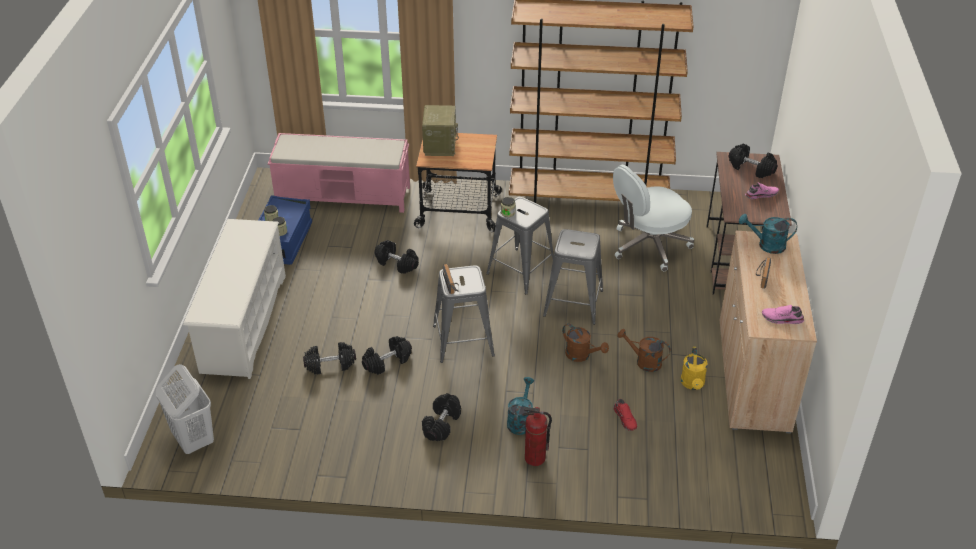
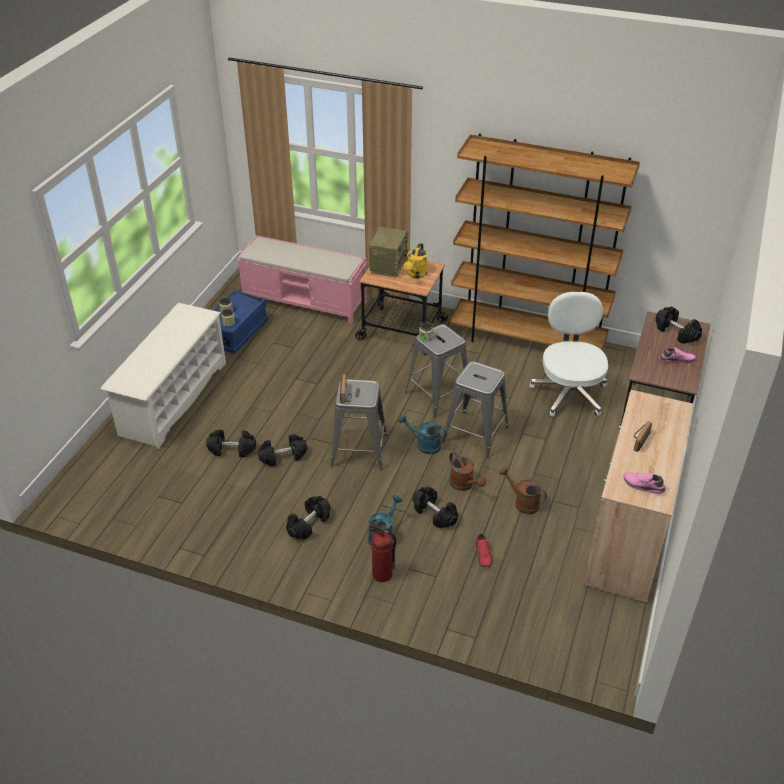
camera: 15 degrees right, 0 degrees up
white laundry basket [156,364,214,454] -> none
black dumbbell [375,240,419,274] -> black dumbbell moved to [413,487,458,528]
white office chair [613,165,694,271] -> white office chair turned 105 degrees clockwise [530,292,608,417]
yellow watering can [681,347,708,390] -> yellow watering can moved to [404,243,427,279]
turquoise watering can [739,214,797,254] -> turquoise watering can moved to [399,415,447,454]

